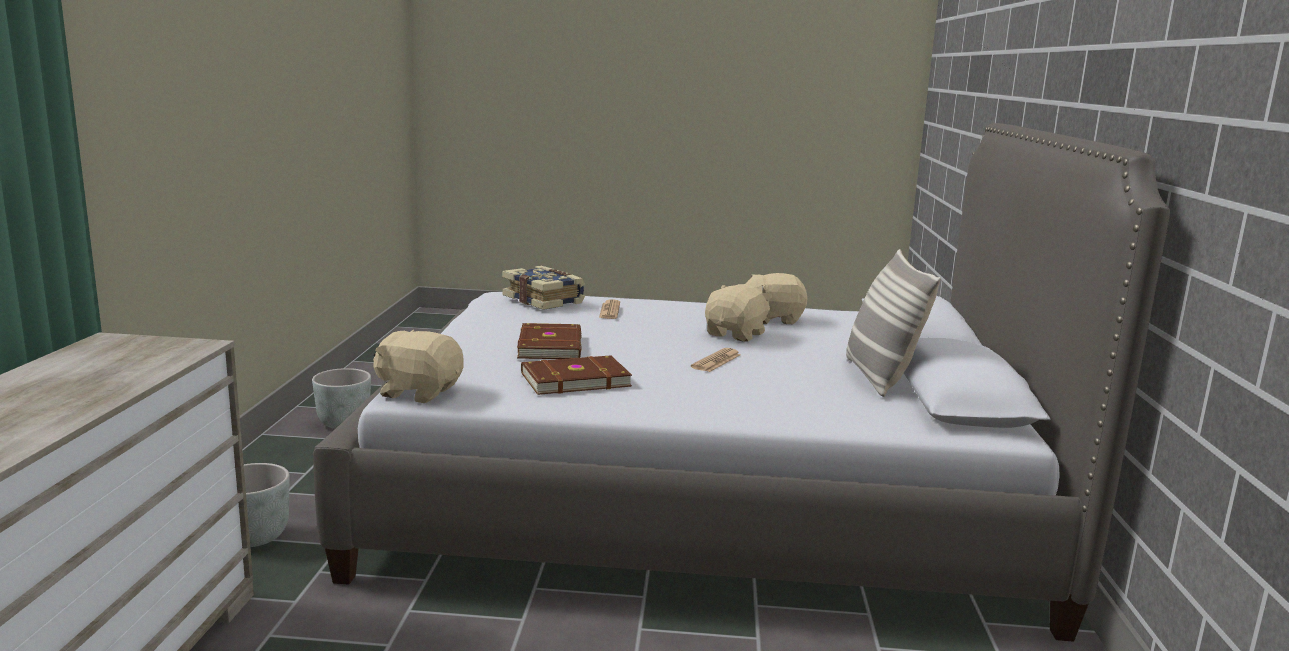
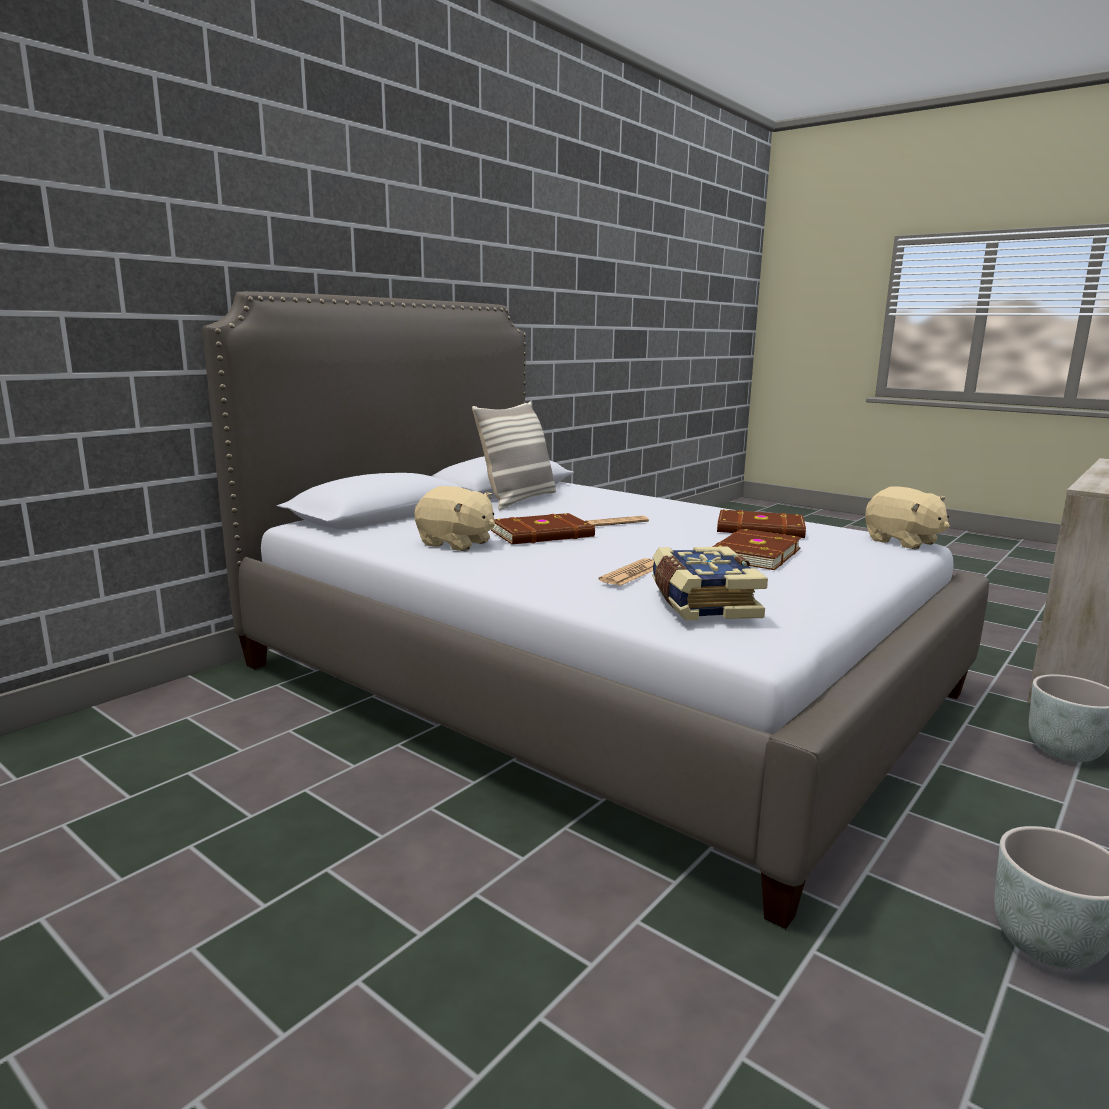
camera: 145 degrees left, 0 degrees up
beige plush toy [705,284,773,342] -> brown book [491,513,595,544]

